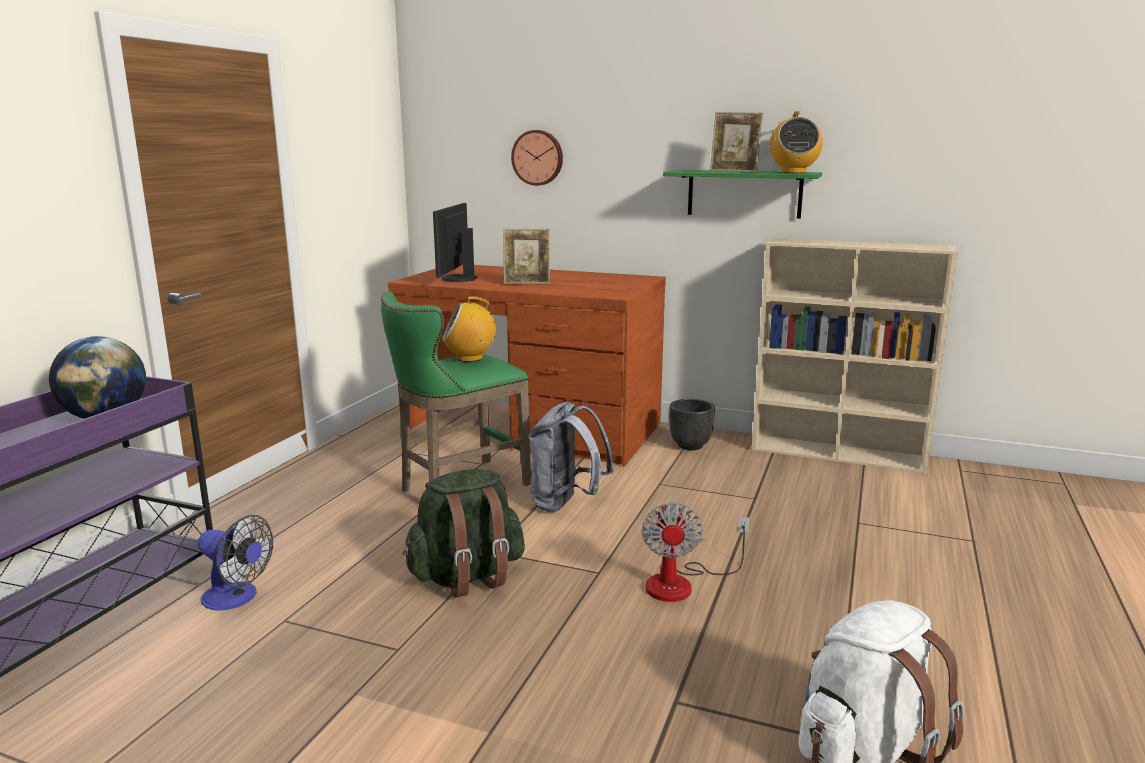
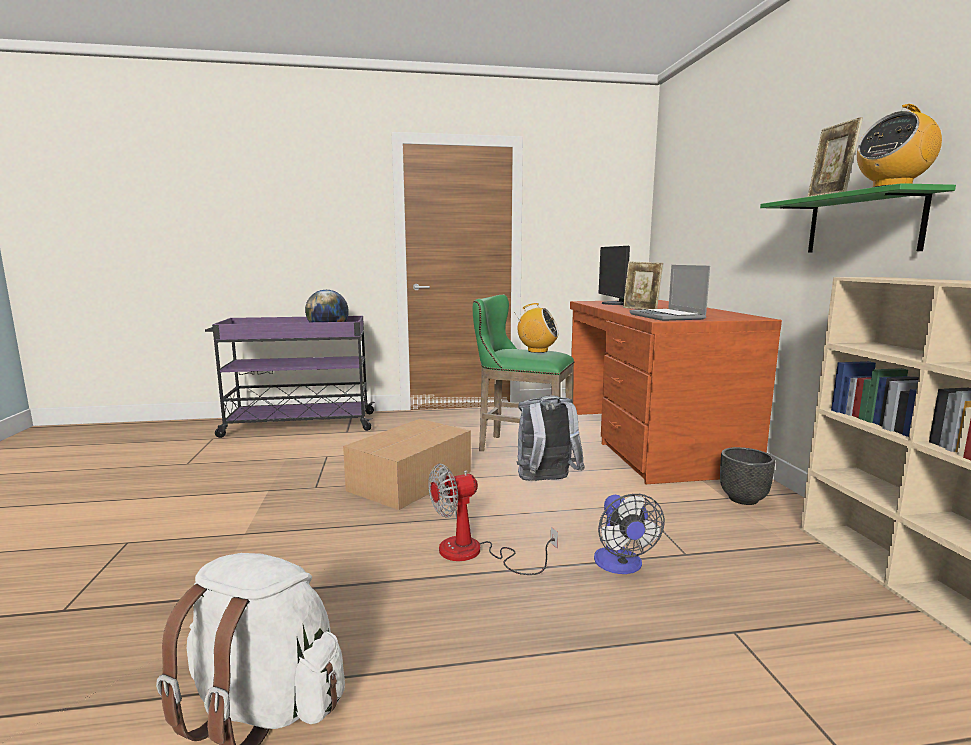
camera: 60 degrees right, 5 degrees down
fan [198,515,273,610] -> fan moved to [594,494,665,574]
green backpack [402,469,525,598] -> cardboard box [343,419,471,510]
monitor [433,203,477,282] -> monitor turned 75 degrees counterclockwise [599,246,630,305]
radio [442,296,496,362] -> radio turned 150 degrees clockwise [514,303,559,353]
wall clock [511,130,563,186] -> none
none -> laptop [630,265,710,321]

